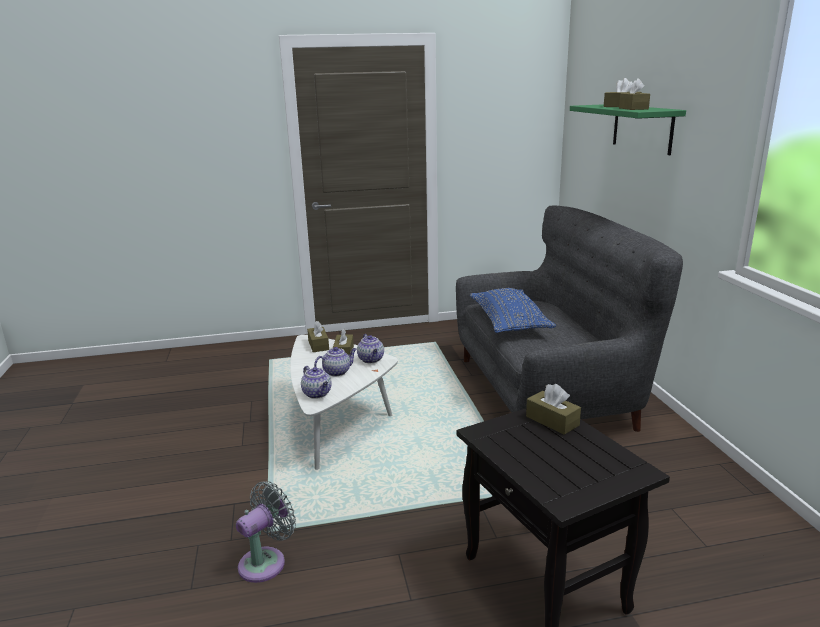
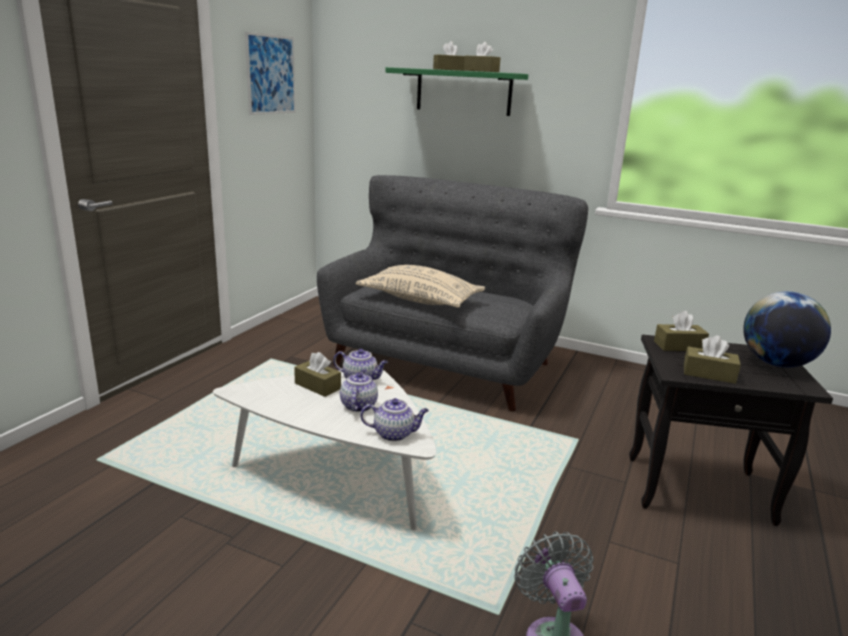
camera: 55 degrees left, 0 degrees up
brown tissue box [307,321,329,352] -> brown tissue box moved to [684,336,741,384]
blue pillow [470,288,556,333] -> beige pillow [356,265,485,308]
none -> picture [245,32,296,115]
none -> globe [743,291,831,368]

